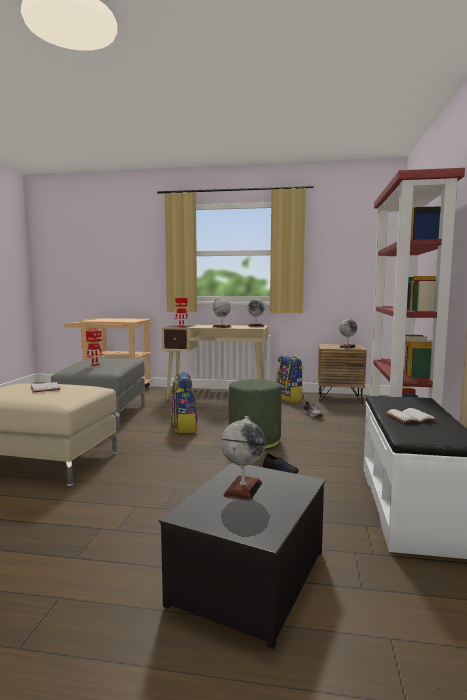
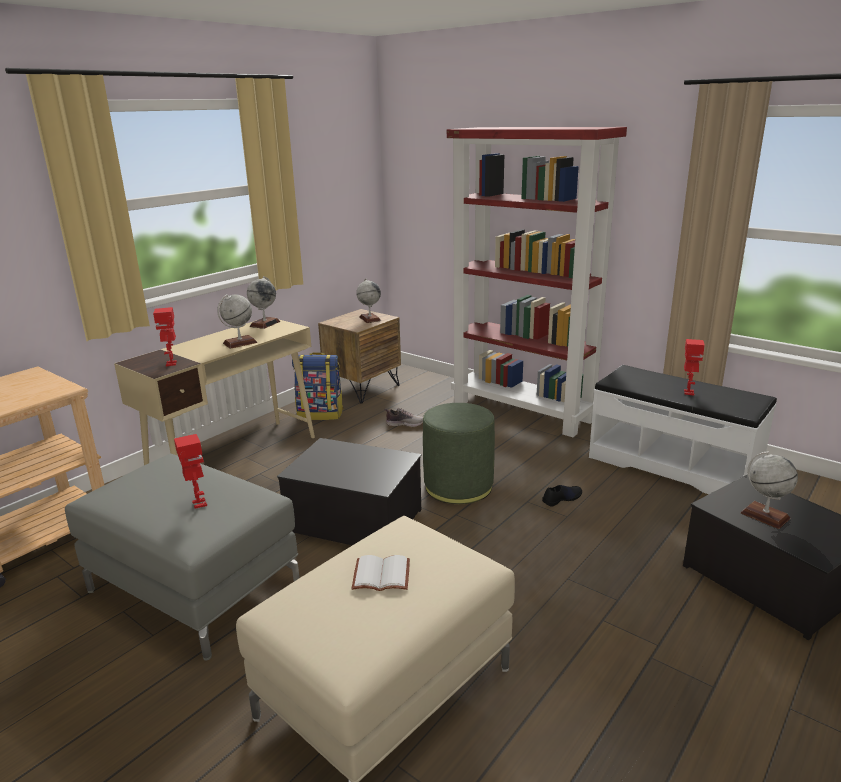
camera: 60 degrees left, 15 degrees up
backpack [170,372,198,433] -> storage box [277,438,421,545]
white book [385,408,438,423] -> toy robot [684,339,705,396]

